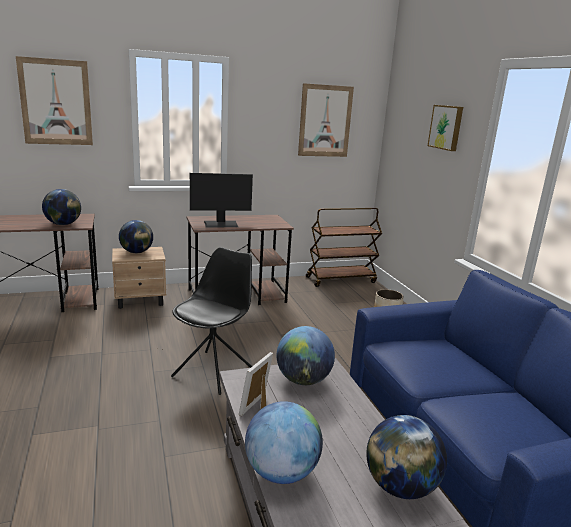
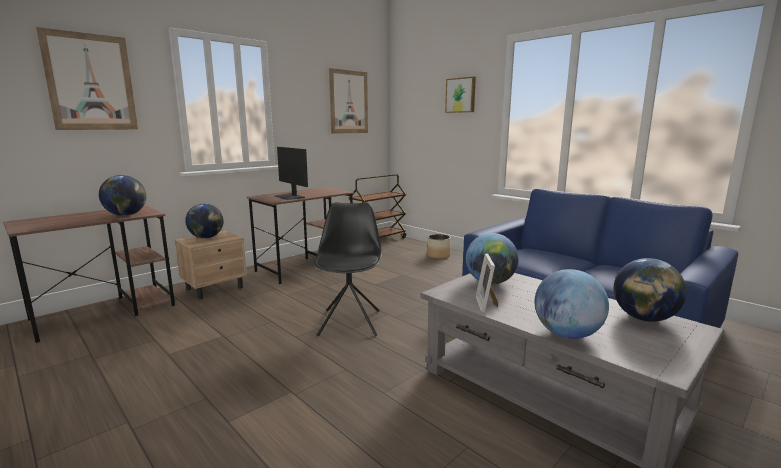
camera: 25 degrees left, 5 degrees down
monitor [190,173,253,227] -> monitor turned 90 degrees clockwise [274,147,308,200]

